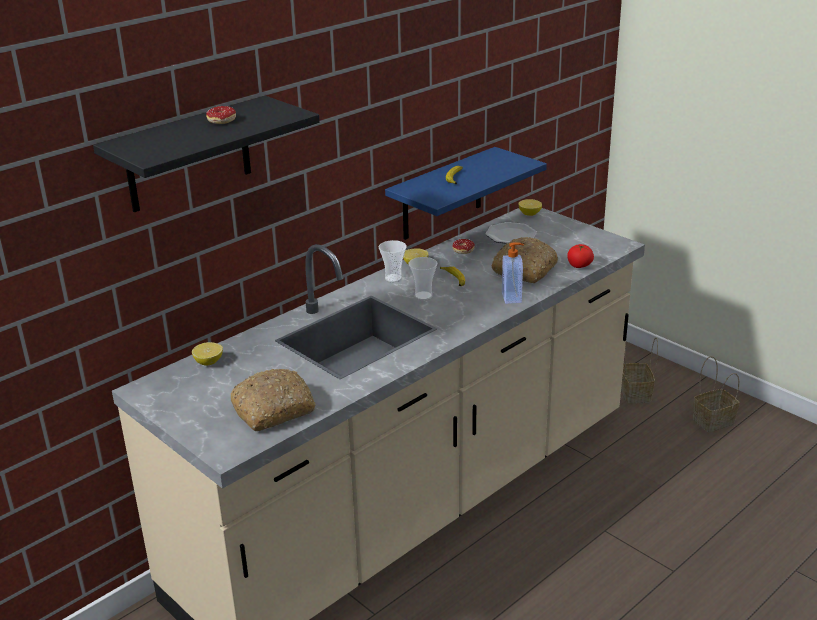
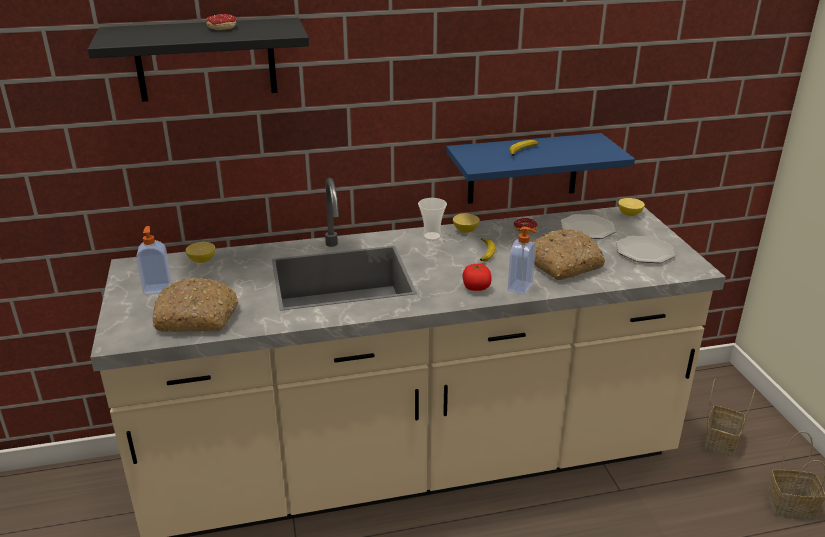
camera: 30 degrees right, 0 degrees up
cup [408,257,437,300] -> none
tomato [567,244,594,268] -> tomato moved to [462,264,491,291]
none -> soap dispenser [136,226,172,295]
none -> plate [616,236,675,263]

